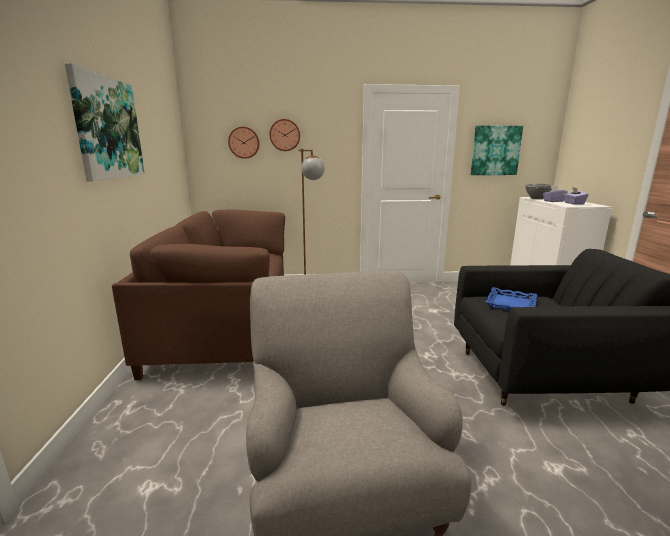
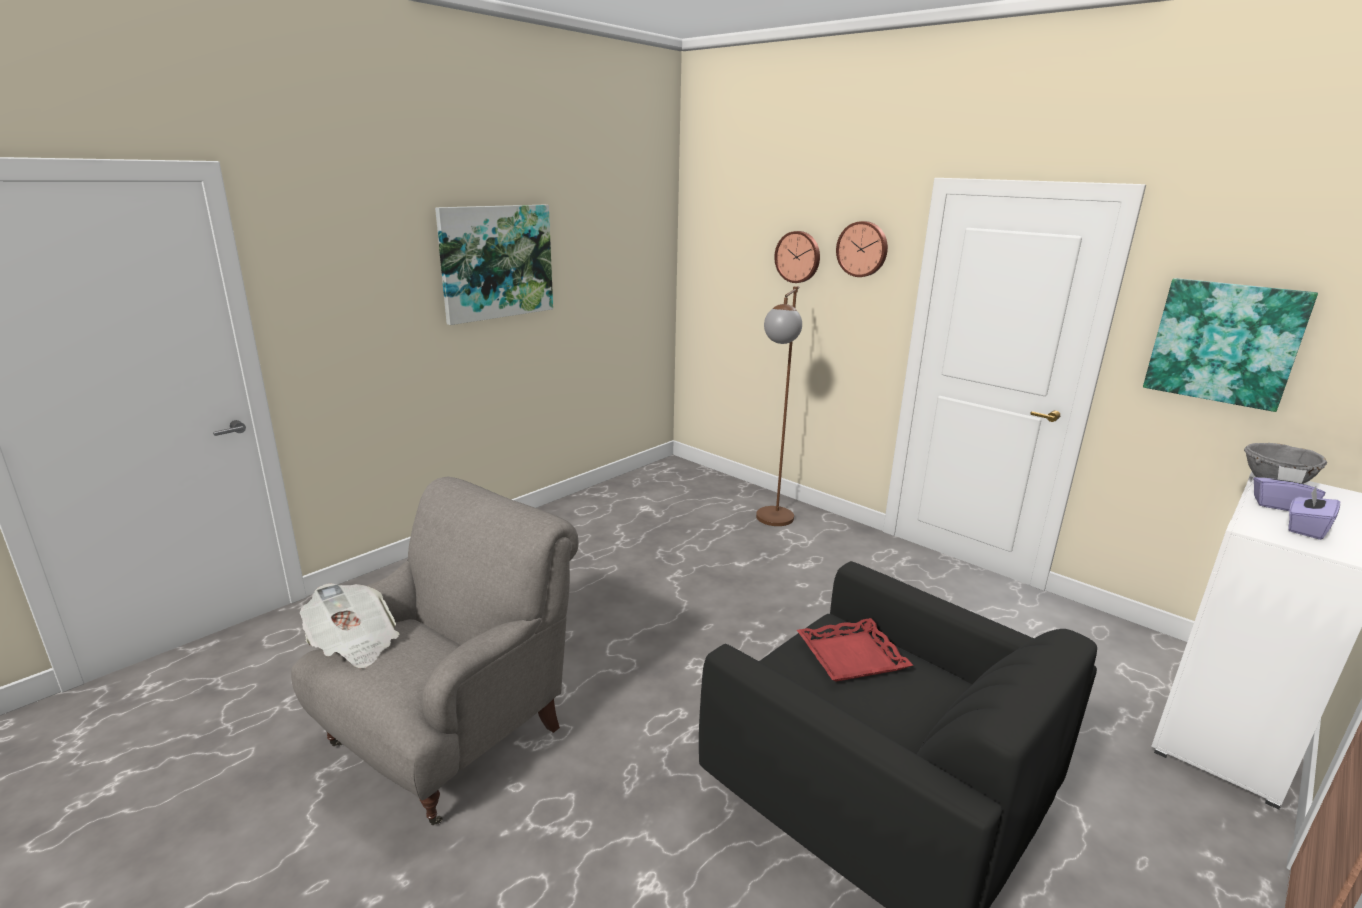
camera: 45 degrees right, 5 degrees up
brown sofa [112,210,285,380] -> none
wall clock [228,127,260,159] -> wall clock moved to [836,221,888,277]
blue tray [486,287,537,310] -> red tray [797,618,913,682]
none -> newspaper [300,583,400,668]

